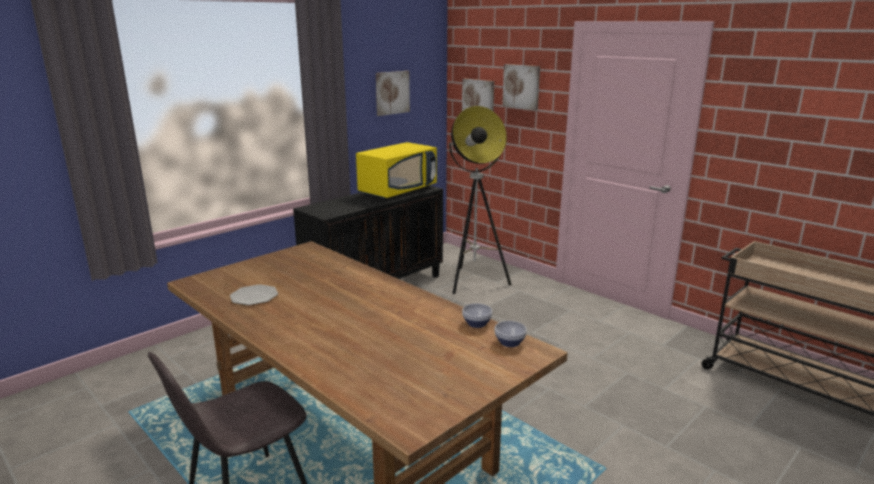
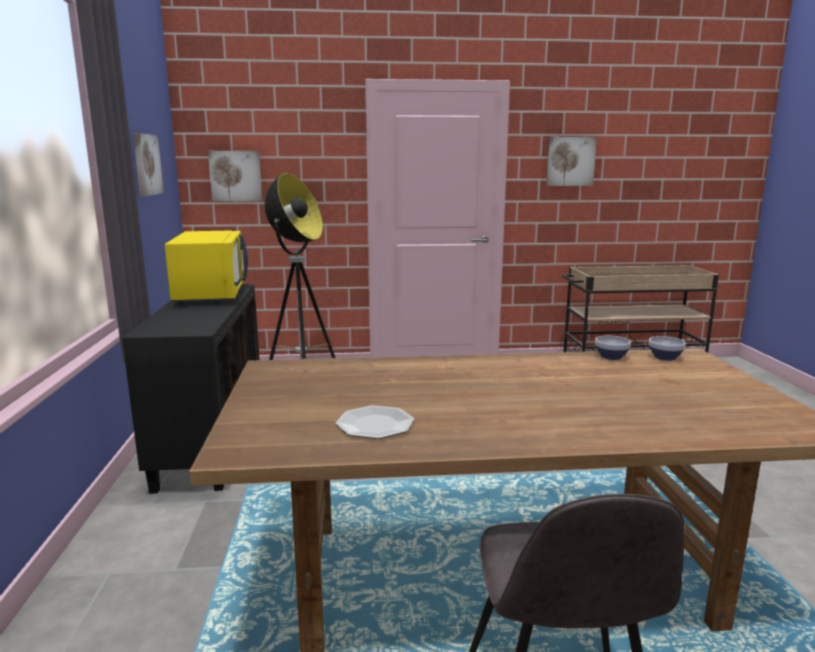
camera: 50 degrees left, 5 degrees down
picture [502,64,540,111] -> picture moved to [546,137,597,186]

